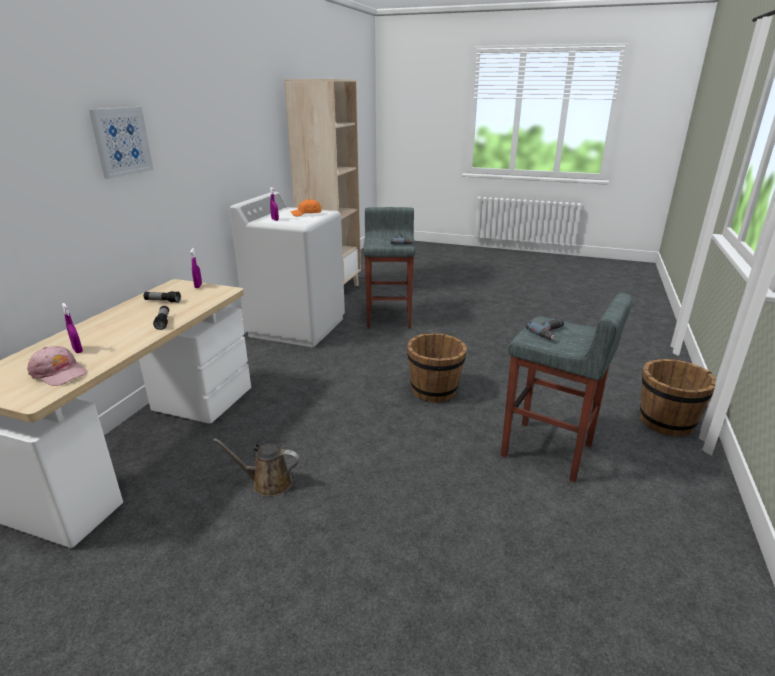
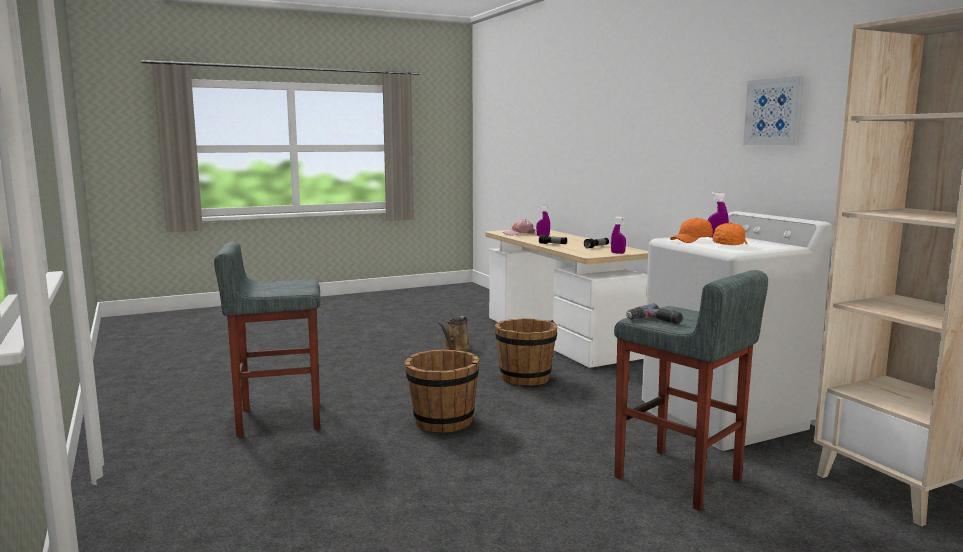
camera: 135 degrees right, 15 degrees down
picture [89,107,153,179] -> picture moved to [743,76,804,146]
brown watering can [213,438,300,497] -> brown watering can turned 150 degrees clockwise [438,316,471,351]
power drill [526,318,564,340] -> none
brown bucket [640,359,716,436] -> brown bucket moved to [495,318,558,386]
none -> orange cap [670,218,713,243]

